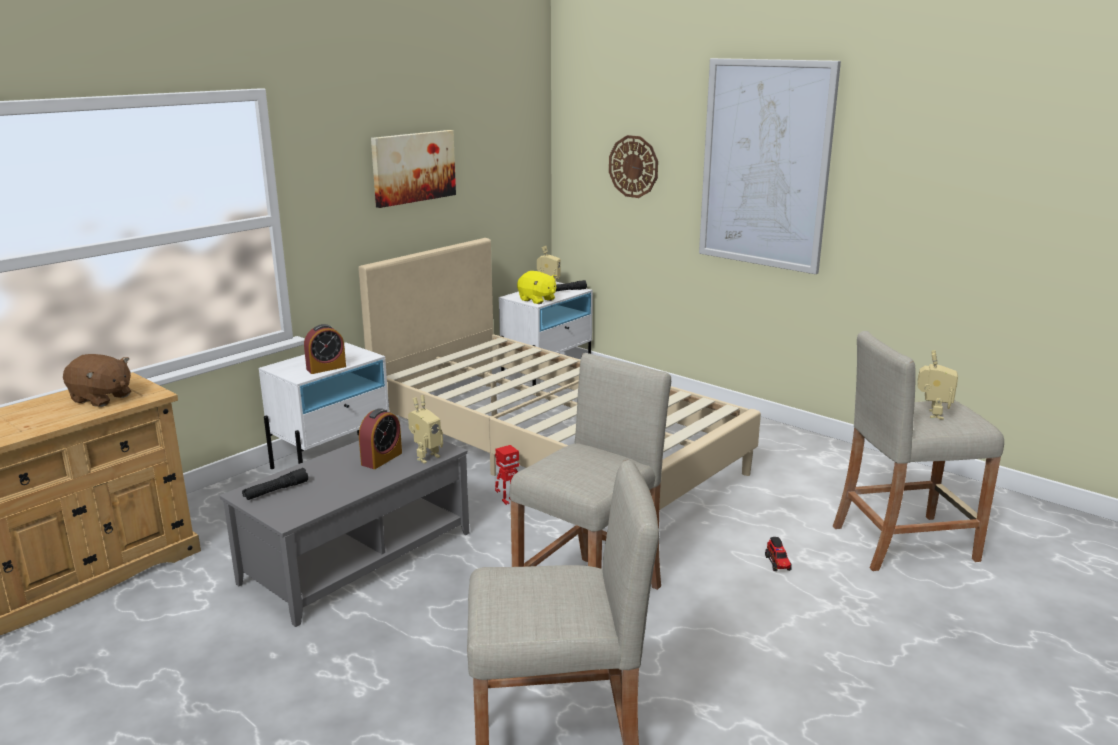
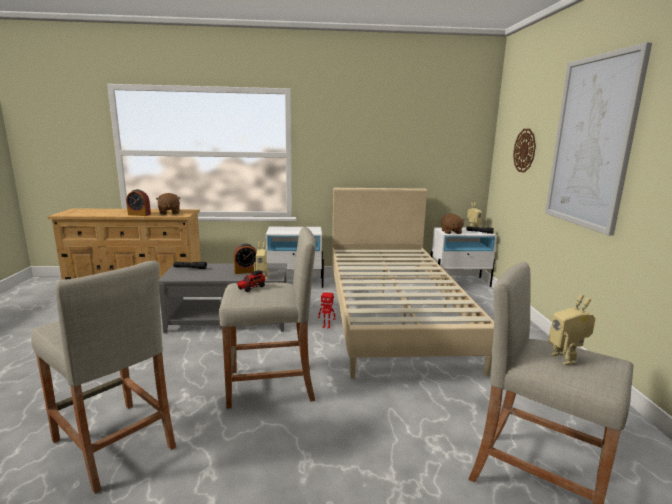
camera: 45 degrees right, 5 degrees down
alarm clock [304,324,346,374] -> alarm clock moved to [126,189,151,216]
picture [371,130,456,208] -> none
yellow plush toy [517,271,557,304] -> brown plush toy [441,214,465,234]
toy truck [765,537,792,571] -> toy truck moved to [237,270,265,292]
toy robot [917,351,958,420] -> toy robot turned 105 degrees clockwise [548,294,596,365]

